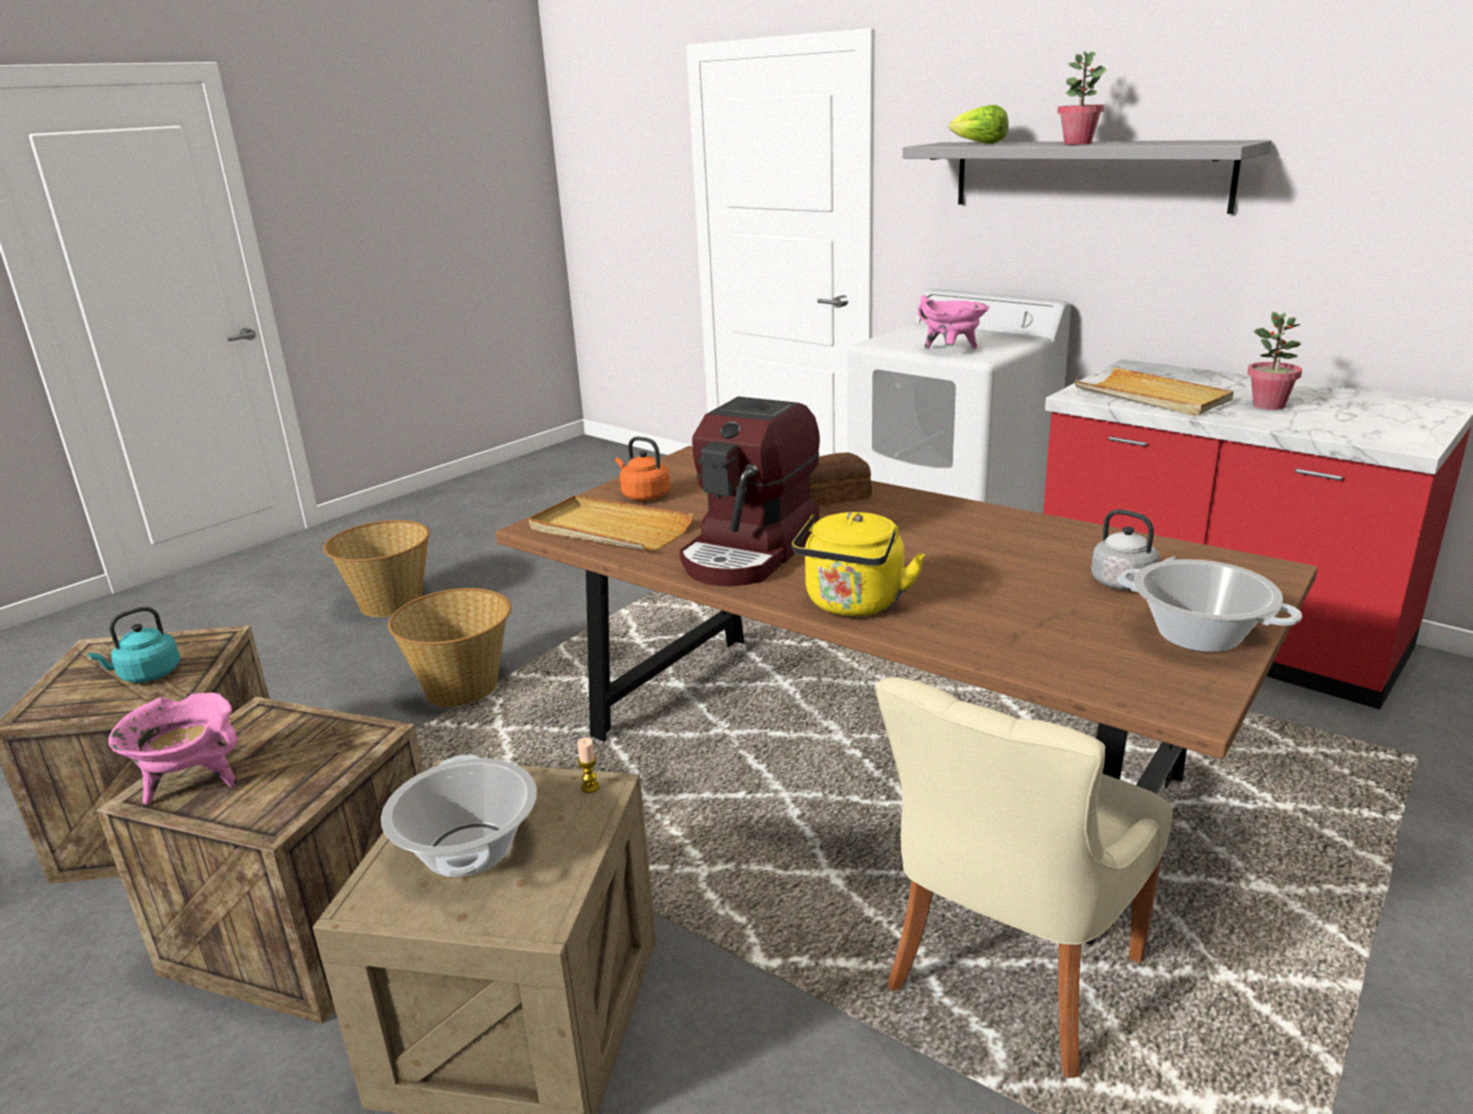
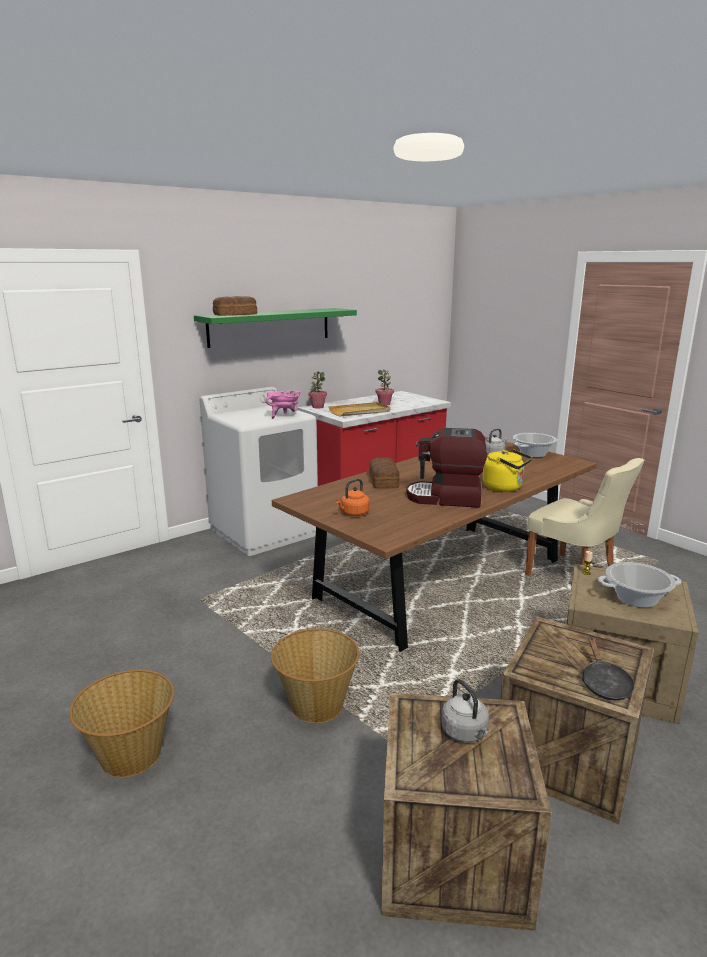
camera: 80 degrees left, 5 degrees down
turquoise kettle [88,607,180,683] -> grey kettle [441,679,489,742]
pink cooking pot [108,693,237,804] -> black frying pan [582,637,635,701]
beige tray [529,495,694,551] -> none
coffee machine [679,397,820,586] -> coffee machine turned 150 degrees clockwise [406,428,487,508]
grey shelf [903,140,1272,214] -> green shelf [194,308,357,348]
lettuce [949,105,1009,144] -> bread [213,296,257,316]
potted plant [1057,51,1106,145] -> potted plant moved to [308,371,327,408]

